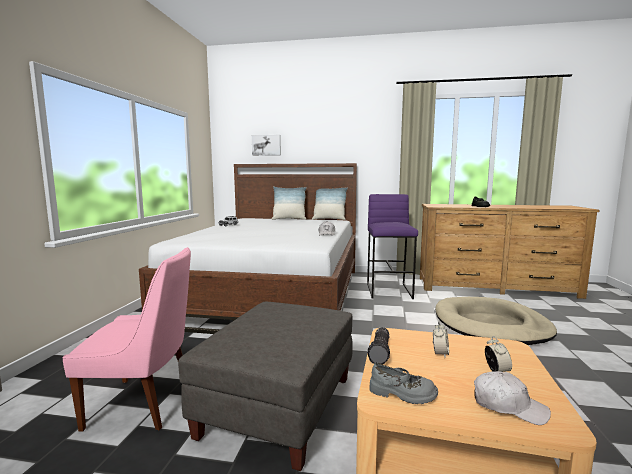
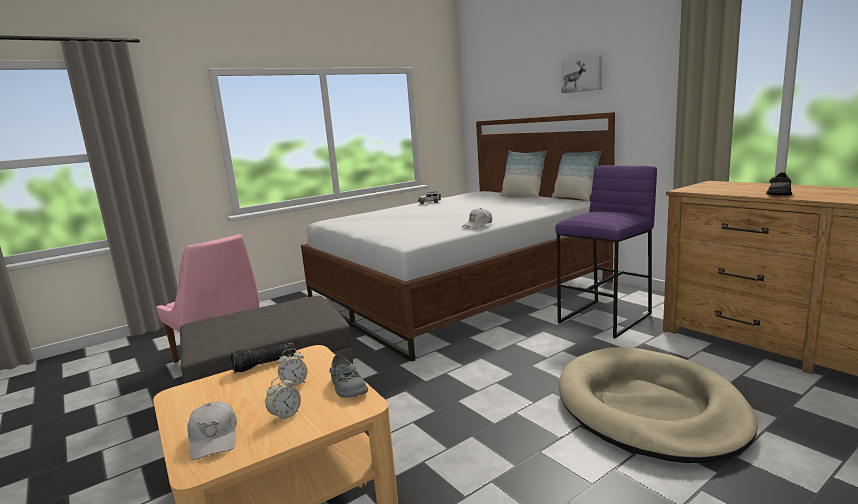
camera: 45 degrees right, 5 degrees up
picture [252,135,281,156] -> picture moved to [561,55,602,93]
grey shoe [369,362,438,404] -> grey shoe moved to [329,353,368,398]

